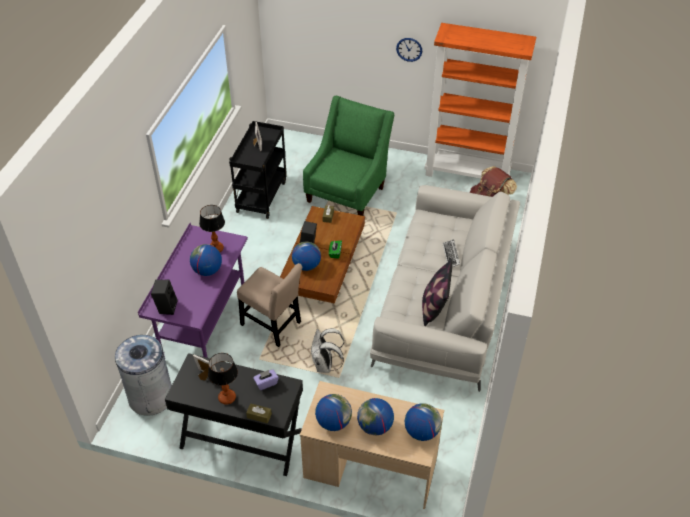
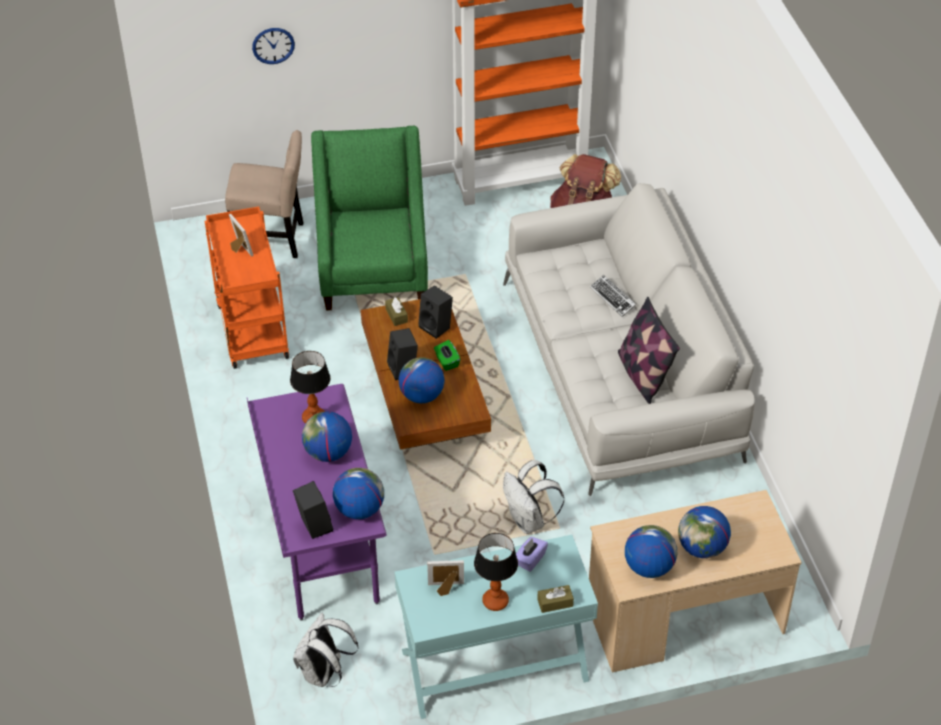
camera: 30 degrees left, 0 degrees up
grey trash can [115,335,172,416] -> white backpack [293,613,359,687]
black console table [165,353,303,476] -> turquoise console table [395,535,598,719]
black cart [229,121,287,219] -> orange cart [205,206,289,369]
beige chair [237,263,302,347] -> beige chair moved to [225,130,303,258]
wall clock [396,38,422,62] -> wall clock moved to [252,28,295,64]
globe [405,403,442,441] -> globe moved to [333,468,384,519]
none -> black speaker [418,285,453,339]

